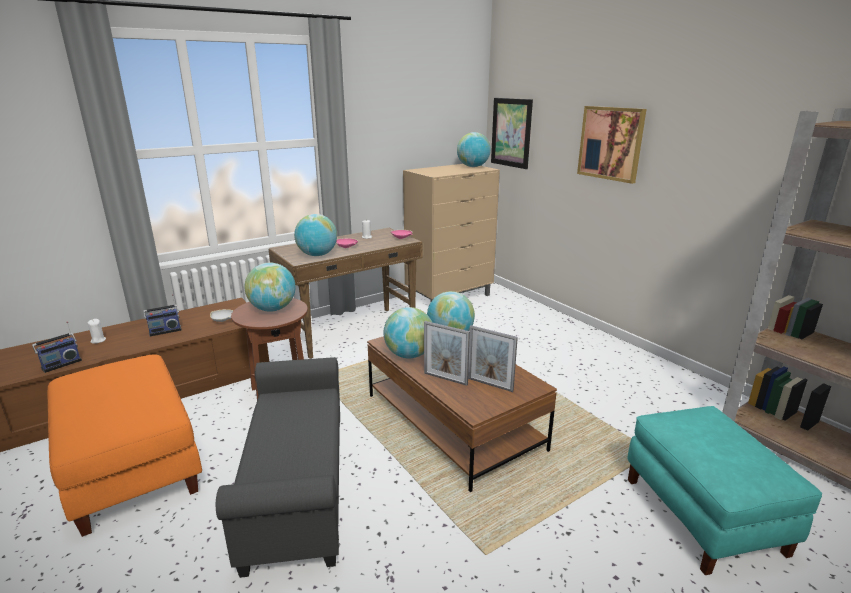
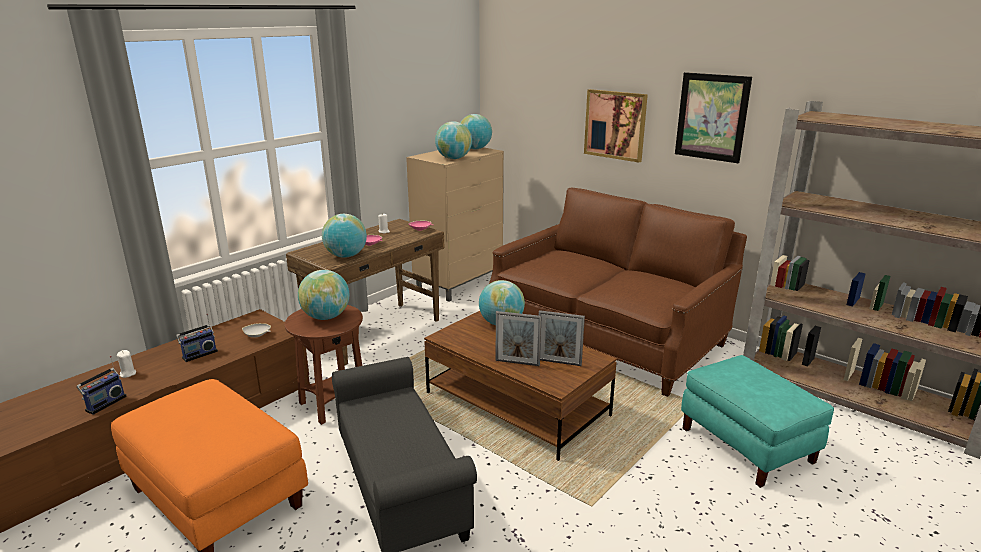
camera: 15 degrees left, 0 degrees up
globe [383,307,433,359] -> globe moved to [435,121,472,159]
picture [491,98,533,169] -> picture moved to [675,72,752,163]
none -> brown sofa [489,188,747,397]

